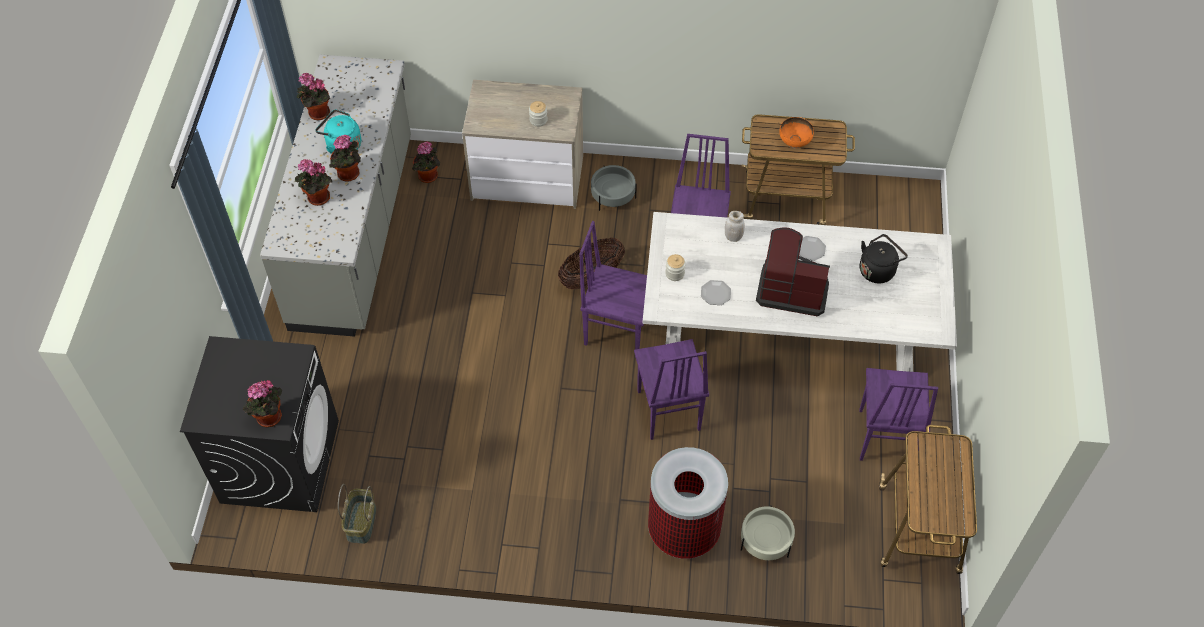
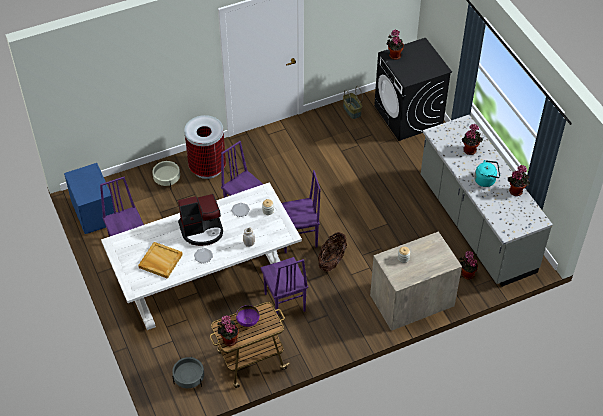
camera: 150 degrees right, 5 degrees down
potted plant [329,135,361,182] -> potted plant moved to [217,315,239,346]
grey planter [591,165,637,211] -> grey planter moved to [172,357,204,388]
orange bowl [779,117,814,149] -> purple bowl [236,305,259,327]
black kettle [860,234,908,283] -> beige tray [138,242,183,279]
cart [879,425,977,574] -> blue nightstand [64,163,114,234]

